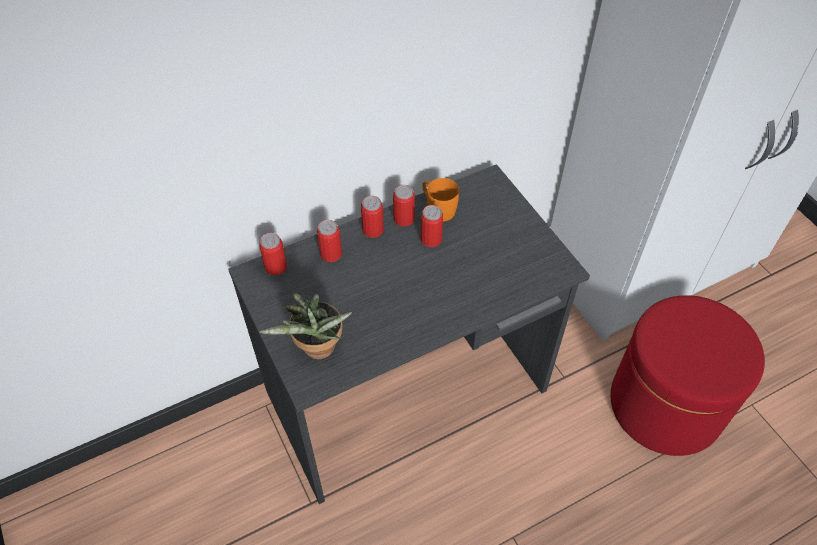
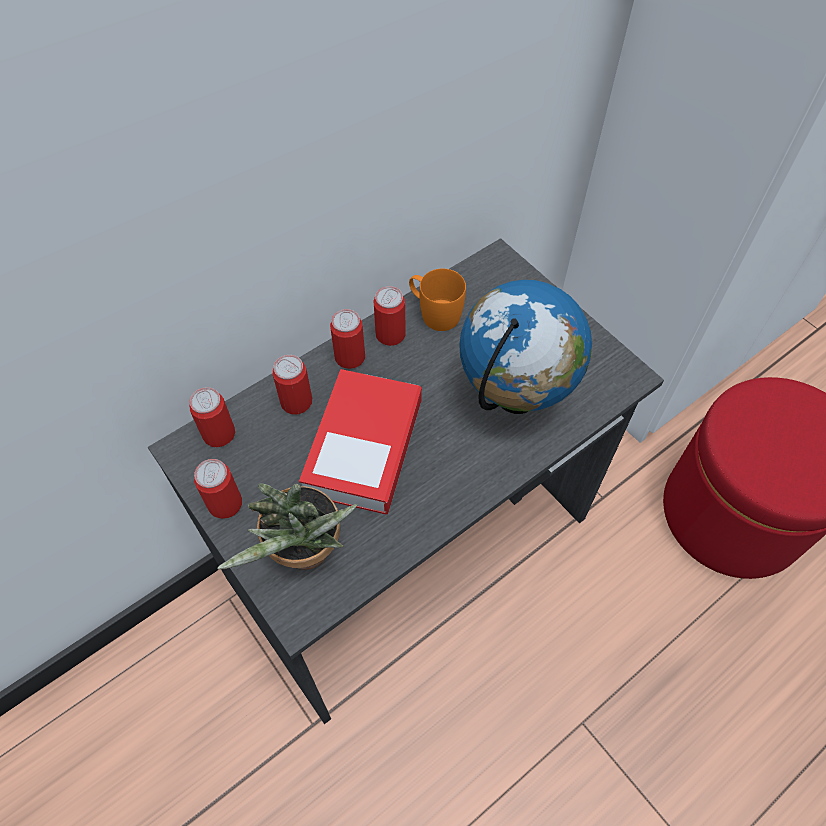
camera: 10 degrees left, 5 degrees up
can [421,205,443,247] -> can moved to [194,459,242,519]
none -> book [299,369,422,515]
none -> globe [459,280,592,414]

